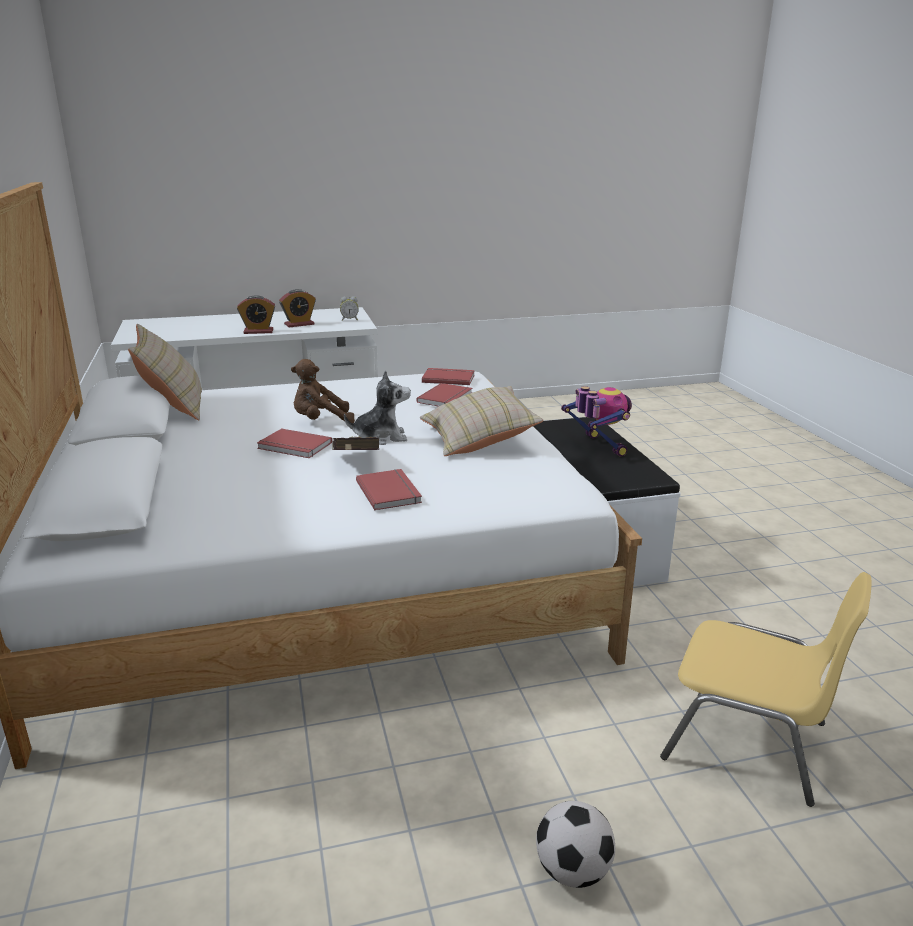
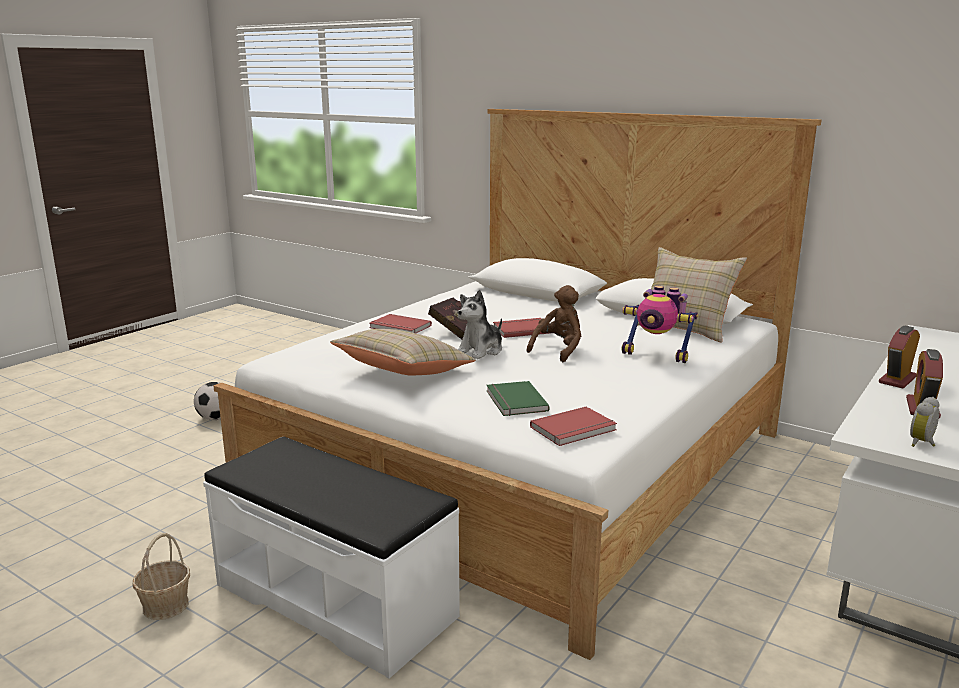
camera: 140 degrees right, 5 degrees down
red book [417,383,472,406] -> green book [487,381,550,416]
toy robot [561,386,632,457] -> toy robot moved to [621,286,698,363]
yellow chair [660,572,872,807] -> none
none -> basket [133,533,190,620]

